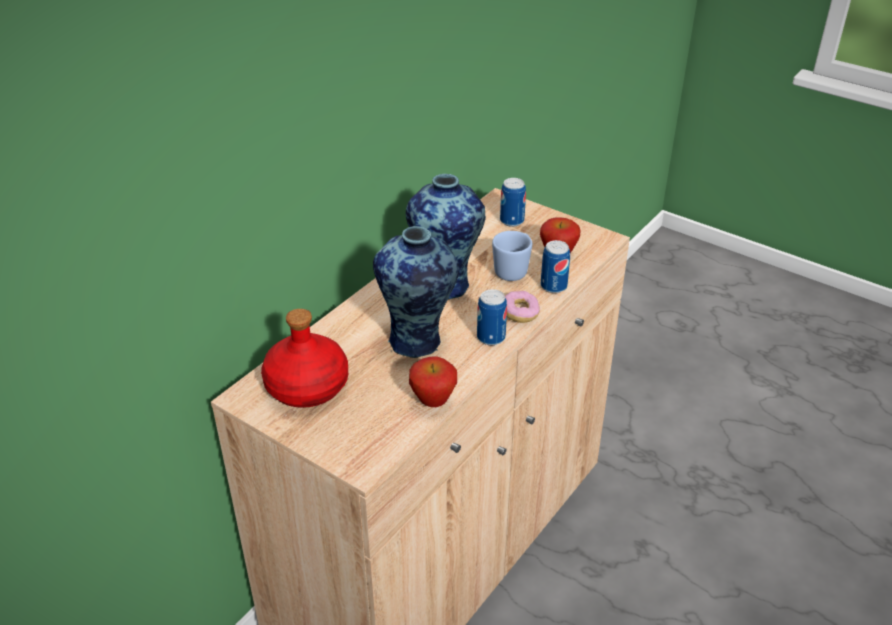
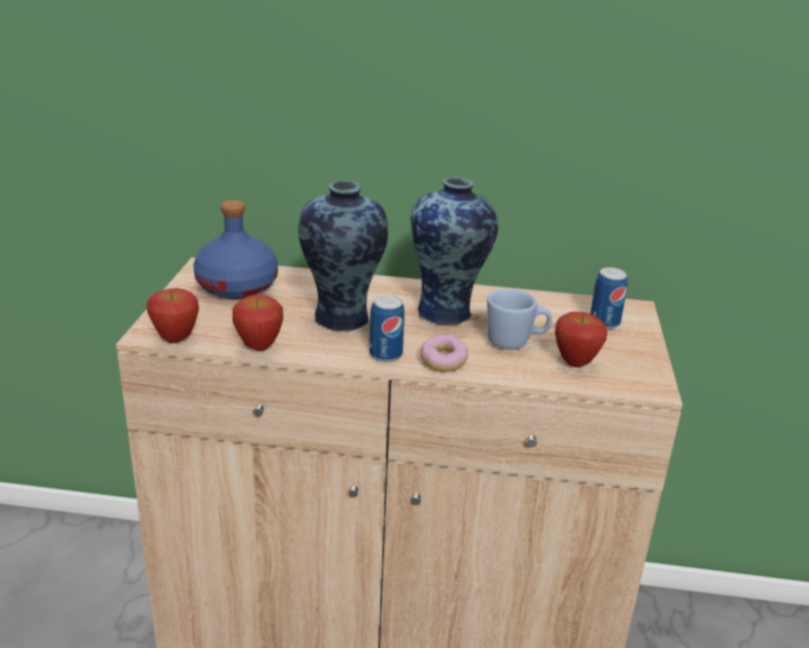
camera: 60 degrees right, 10 degrees down
red bottle [261,309,348,408] -> blue bottle [193,200,278,299]
can [541,240,570,293] -> none
none -> apple [147,288,199,343]

